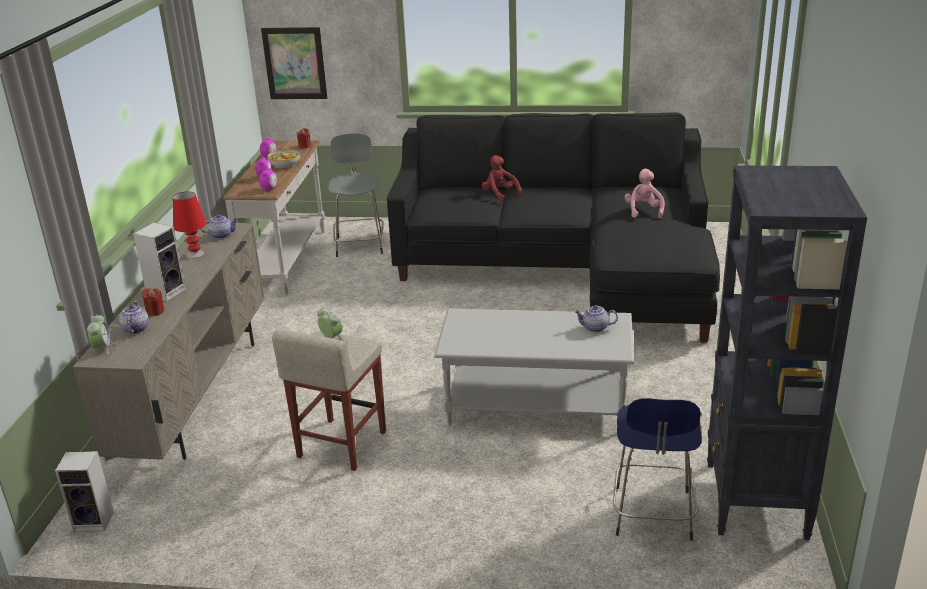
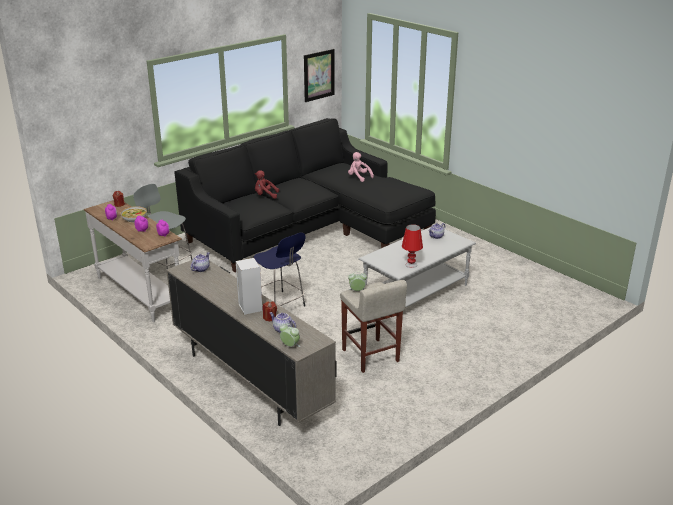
camera: 50 degrees left, 0 degrees up
speaker [55,451,114,532] -> none
red table lamp [173,191,206,259] -> red table lamp moved to [402,224,423,268]
picture [261,27,327,99] -> picture moved to [304,49,334,102]
blue stool [613,398,702,541] -> blue stool moved to [253,232,305,306]
black bookcase [707,165,867,540] -> none

